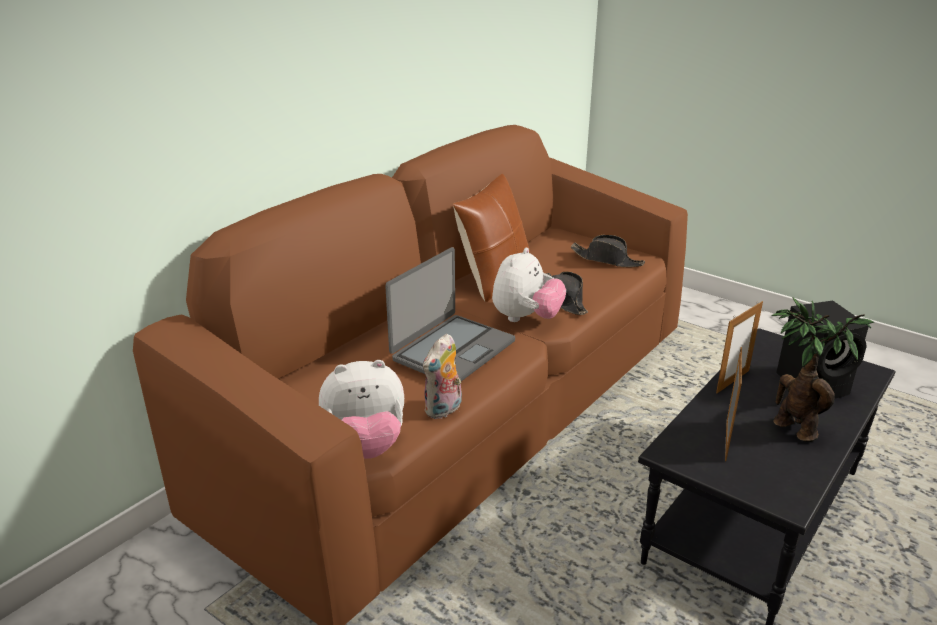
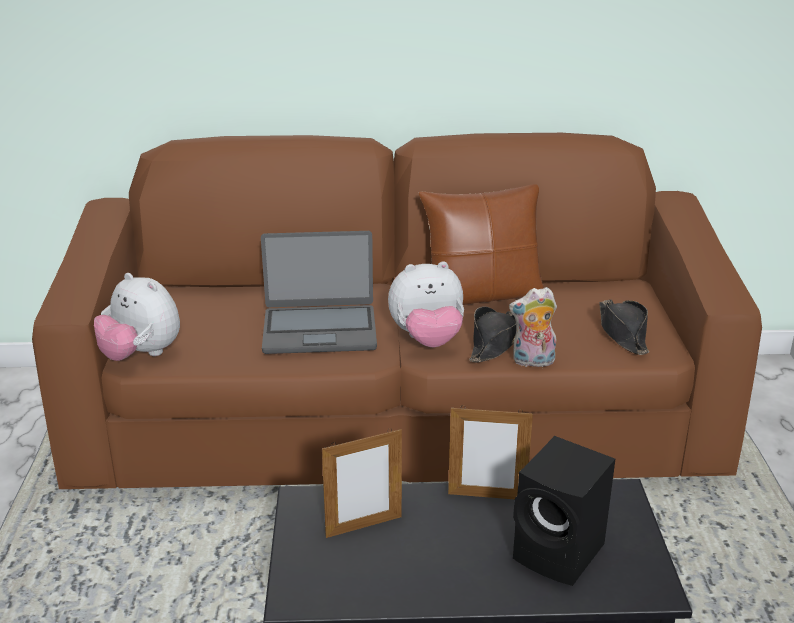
camera: 50 degrees right, 0 degrees up
plush toy [423,334,462,419] -> plush toy moved to [509,287,557,367]
potted plant [772,297,874,442] -> none

